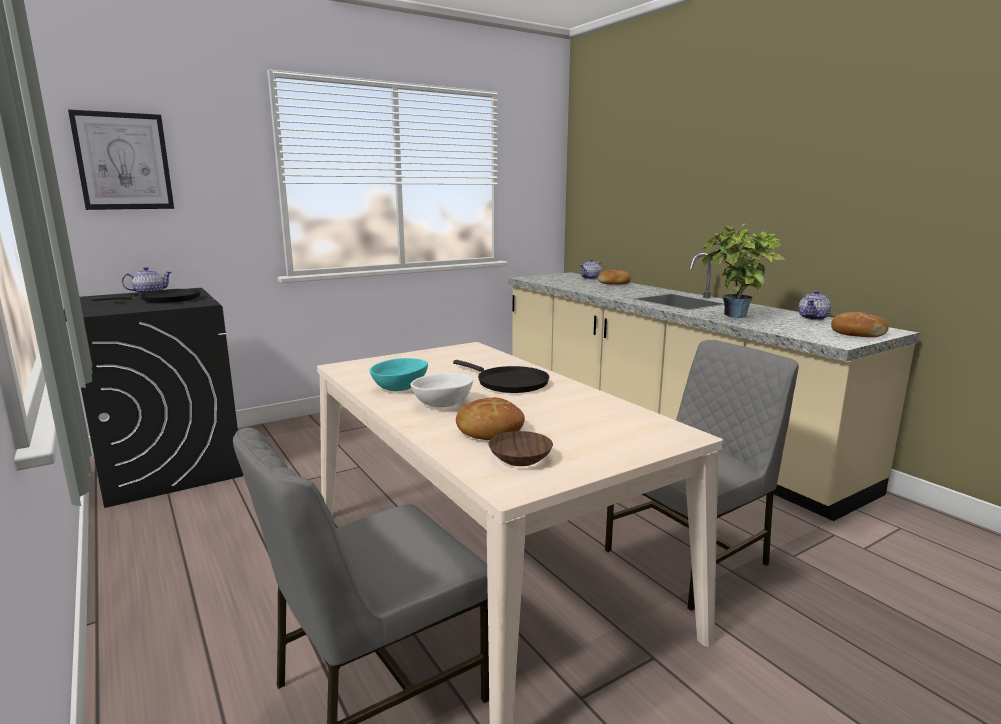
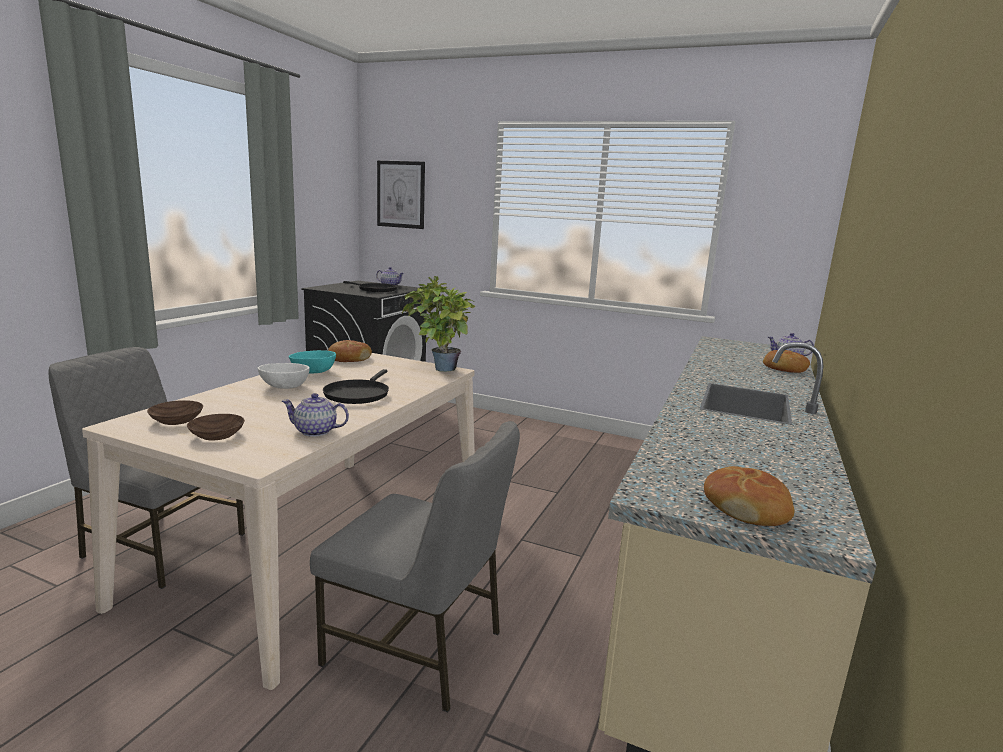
camera: 55 degrees right, 0 degrees up
bread [456,397,525,440] -> bread moved to [328,340,372,362]
potted plant [702,222,785,318] -> potted plant moved to [402,276,476,372]
teapot [798,290,831,320] -> teapot moved to [282,393,349,437]
none -> brown bowl [187,414,245,440]

